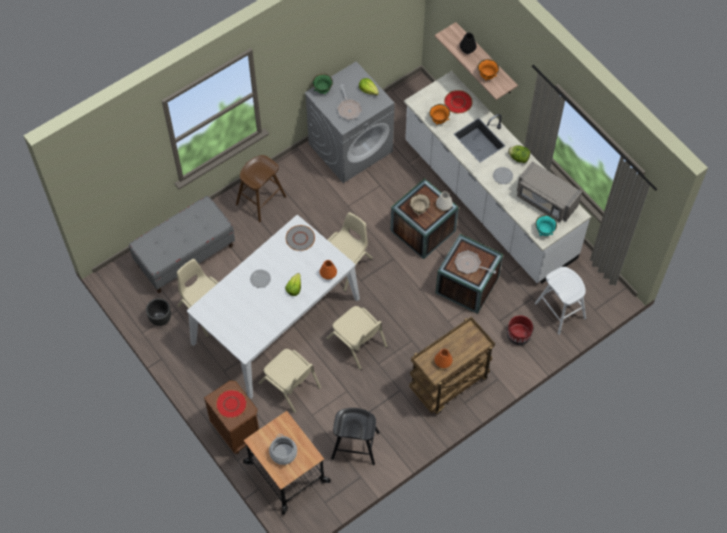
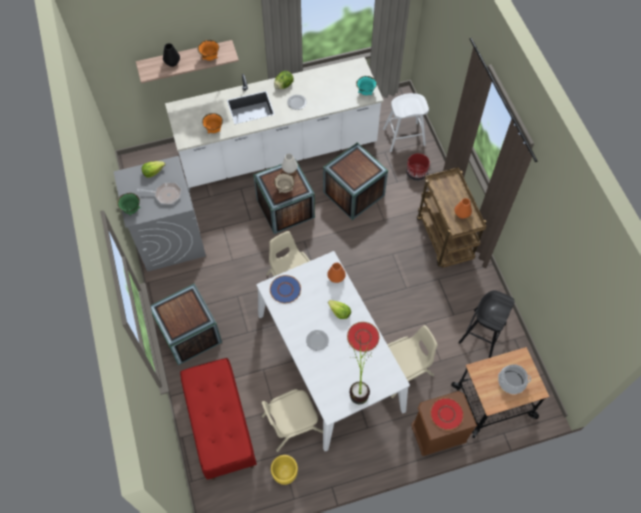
camera: 70 degrees left, 0 degrees up
grey bench [129,196,235,293] -> red bench [180,358,257,480]
black planter [146,298,171,326] -> yellow planter [271,455,298,485]
brown stool [236,155,286,222] -> crate [150,284,222,365]
grey plate [286,225,315,251] -> blue plate [270,275,301,303]
beige chair [326,306,387,370] -> none
red plate [444,90,472,113] -> red plate moved to [347,322,379,352]
frying pan [454,250,496,274] -> none
grey microwave [517,161,582,222] -> none
none -> potted plant [350,337,370,404]

